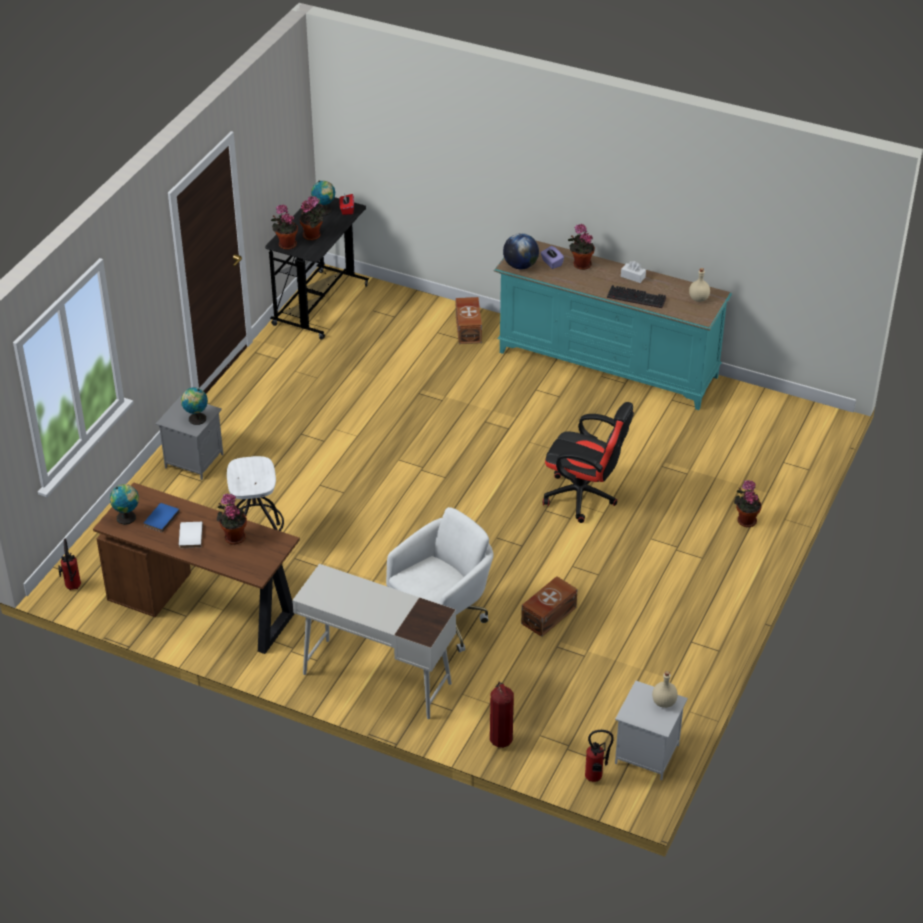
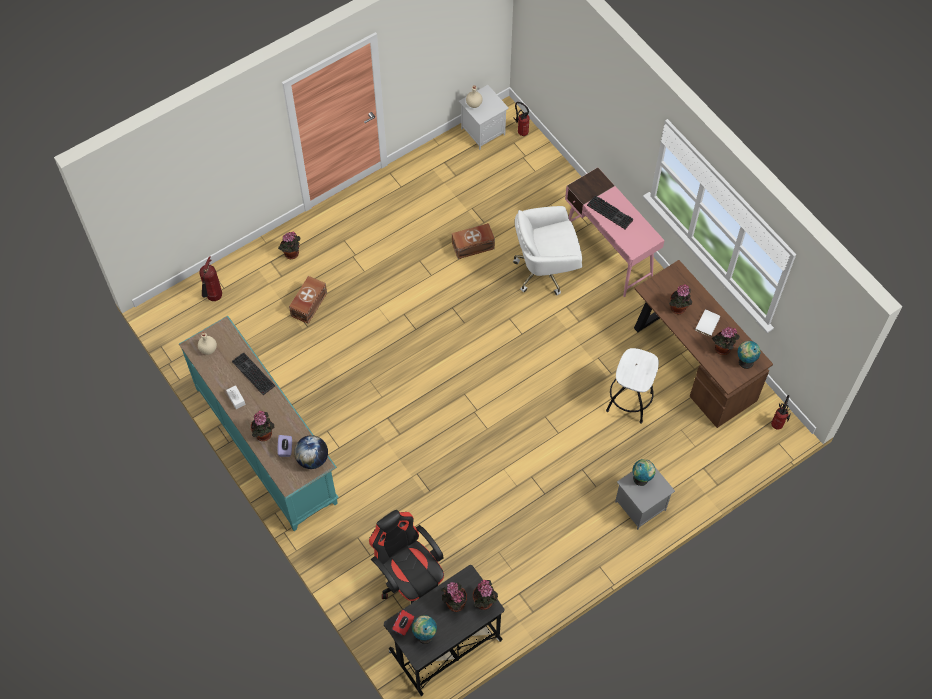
camera: 150 degrees left, 20 degrees up
blue book [144,503,180,532] -> potted plant [712,327,740,355]
white desk [292,564,456,719] -> pink desk [565,167,665,297]
brown storage box [456,297,482,344] -> brown storage box moved to [289,276,327,324]
fire extinguisher [490,681,514,748] -> fire extinguisher moved to [199,256,222,301]
black office chair [543,402,634,523] -> black office chair moved to [369,510,444,603]
none -> keyboard [587,195,633,229]

